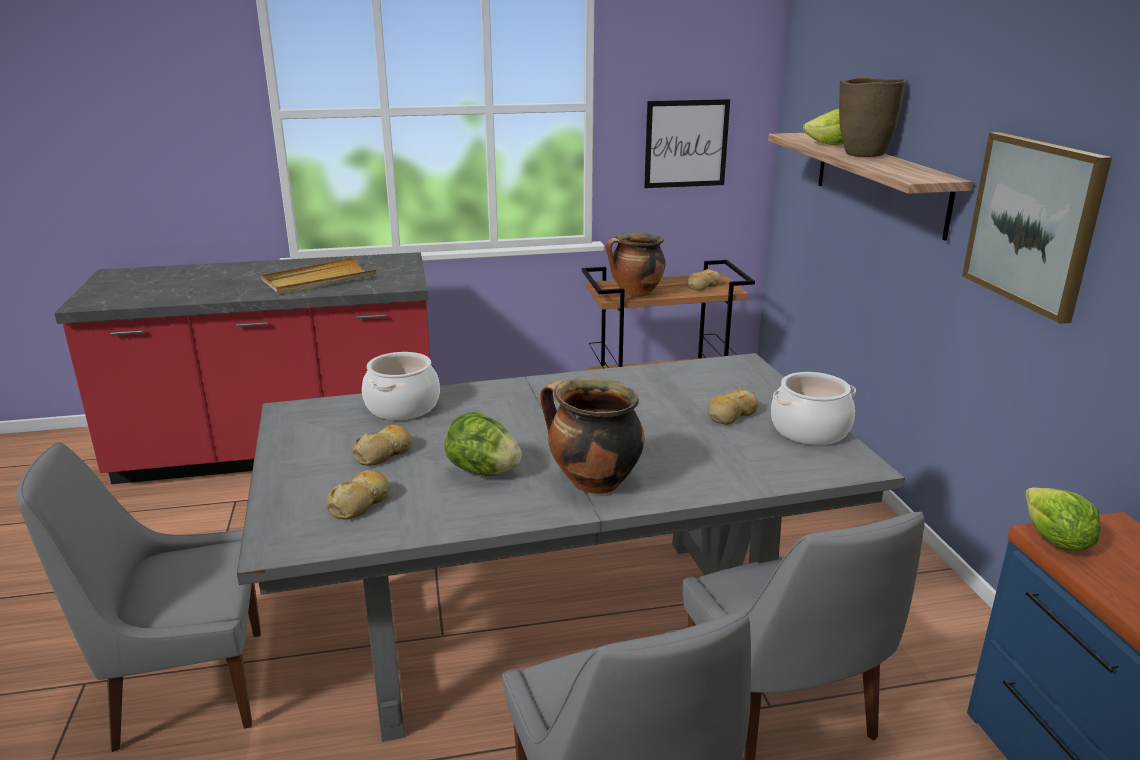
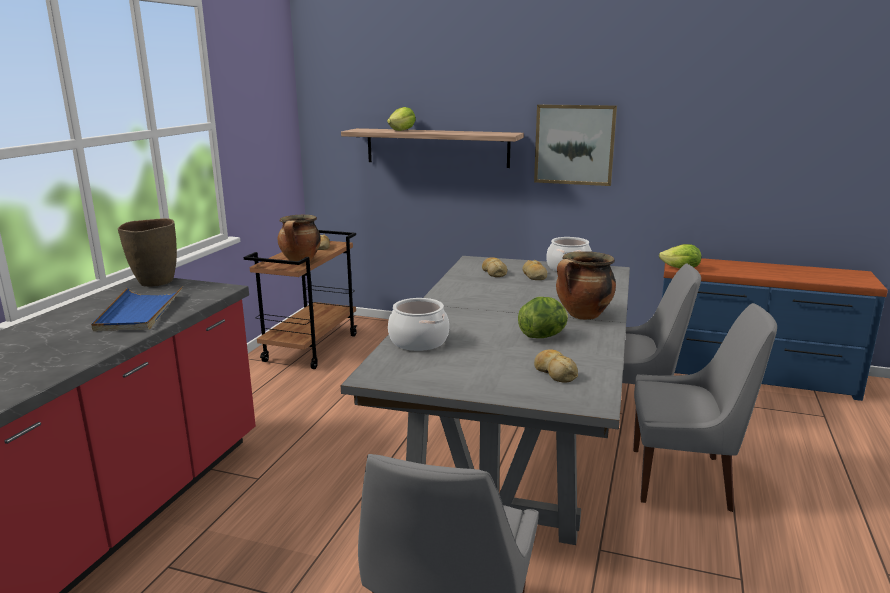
camera: 60 degrees left, 5 degrees down
beige tray [261,257,376,295] -> blue tray [91,286,183,331]
bread [352,424,412,466] -> bread moved to [482,257,507,277]
picture [644,99,730,188] -> none
brown vase [839,78,906,157] -> brown vase moved to [118,218,177,287]

